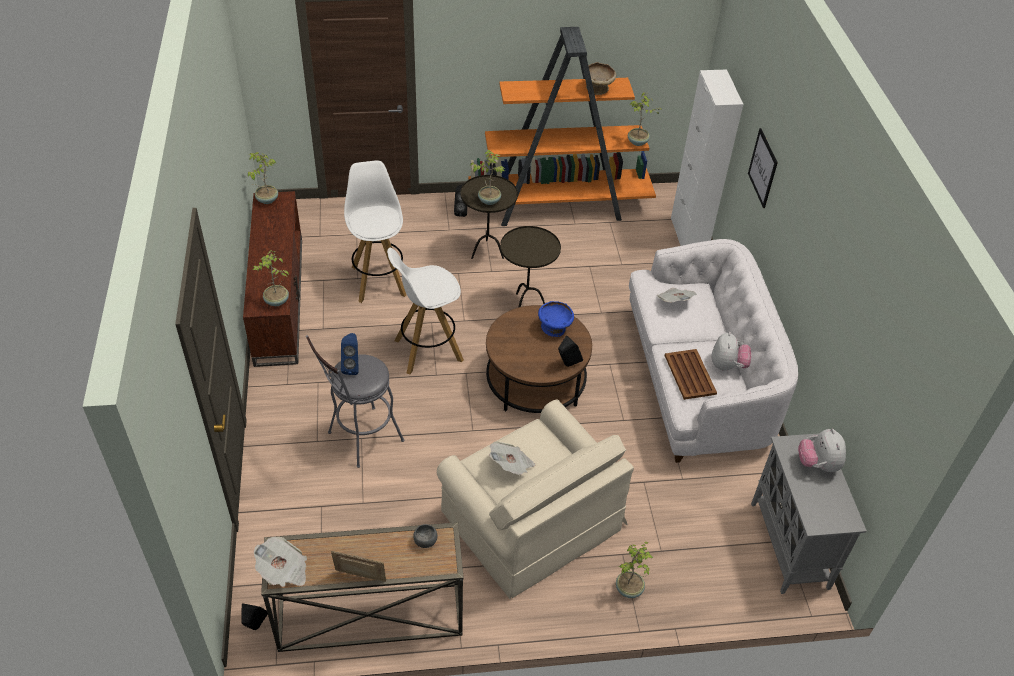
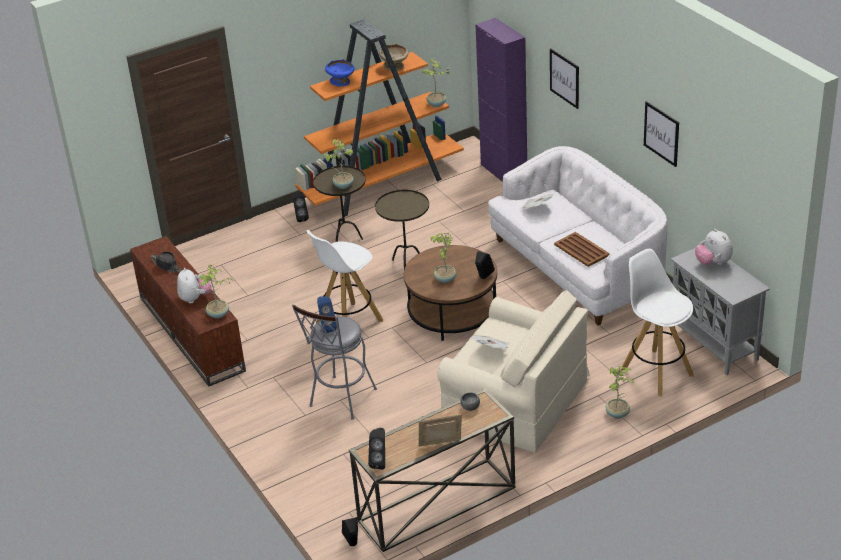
camera: 20 degrees left, 10 degrees down
potted plant [248,152,278,204] -> potted plant moved to [430,233,456,283]
newspaper [254,537,307,587] -> black speaker [368,428,385,469]
white stool [344,160,406,303] -> white stool moved to [621,249,694,396]
blue bowl [538,301,574,337] -> blue bowl moved to [325,59,354,86]
white cabinet [671,69,743,246] -> purple cabinet [475,18,527,182]
plush toy [711,332,751,371] -> plush toy moved to [177,268,211,304]
none -> black hat [151,251,182,273]
none -> picture [644,101,679,167]

